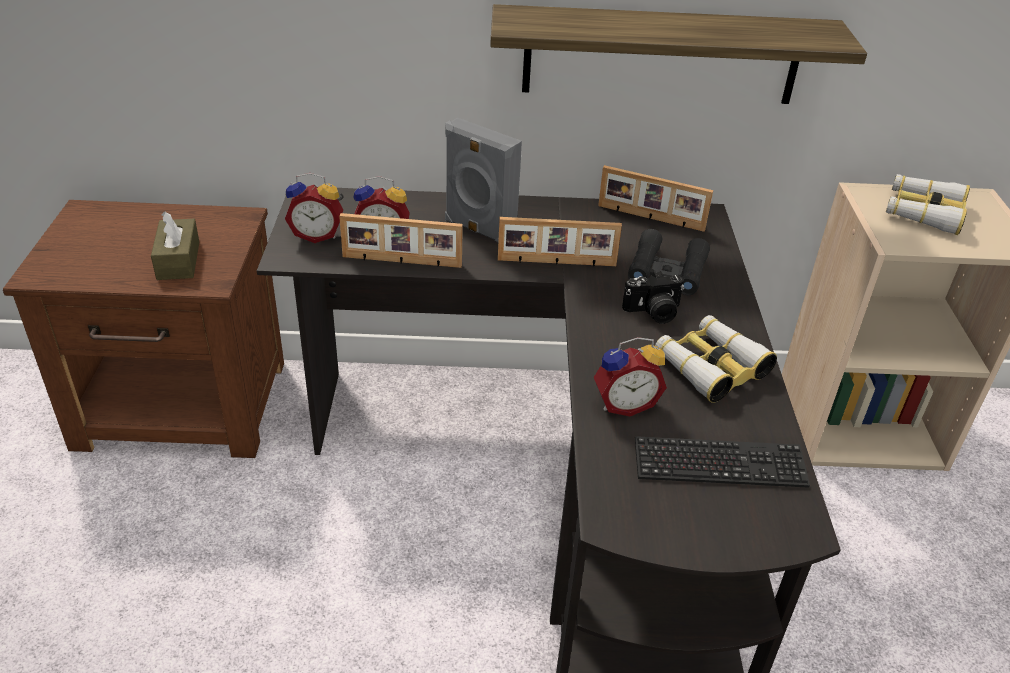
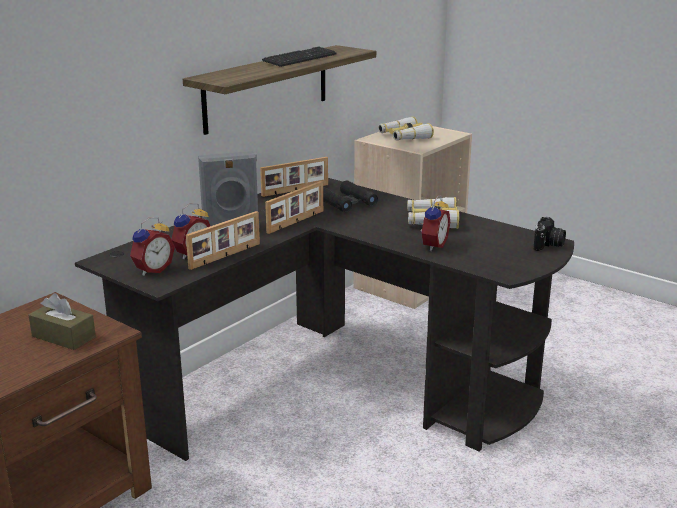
camera: 50 degrees left, 15 degrees down
camera [622,271,684,324] -> camera moved to [533,217,566,251]
keyboard [635,436,810,488] -> keyboard moved to [262,46,337,67]

